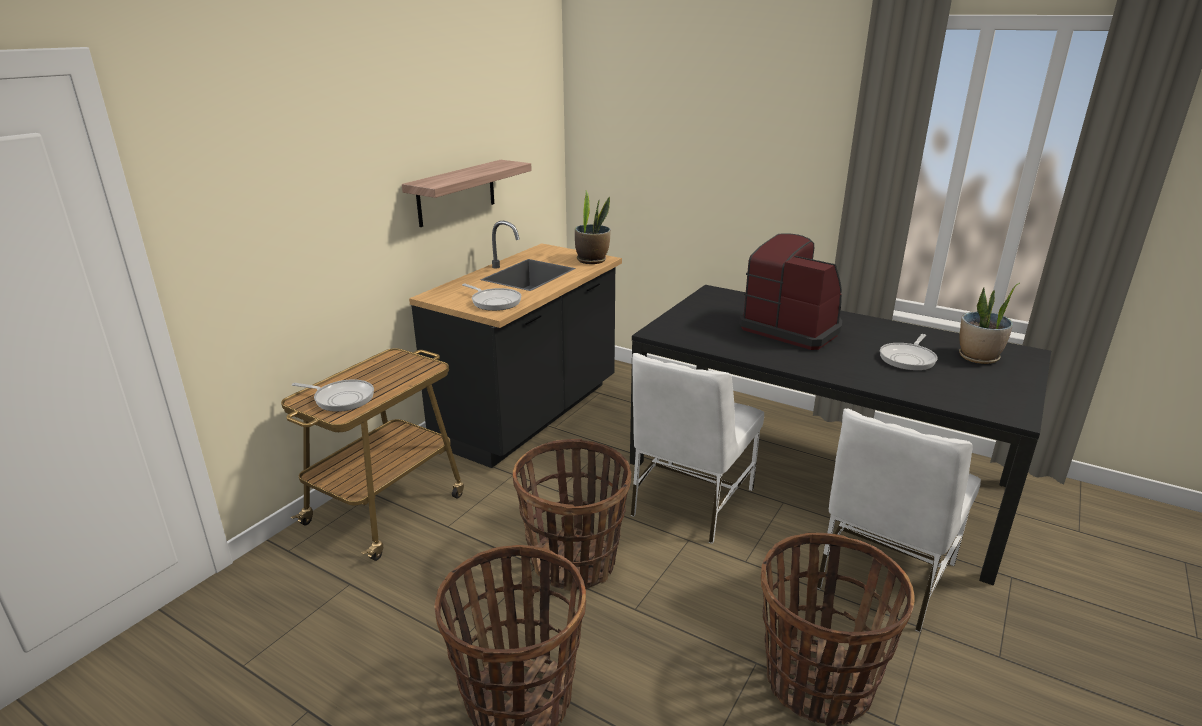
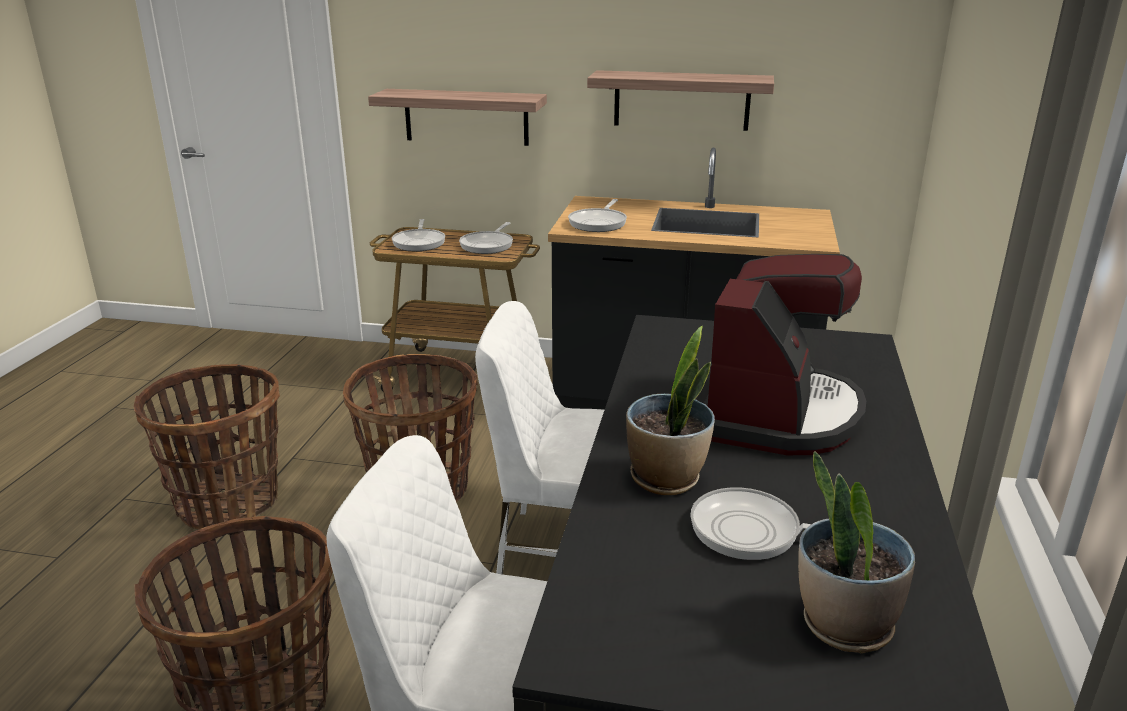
camera: 70 degrees right, 0 degrees up
potted plant [575,190,611,264] -> potted plant moved to [626,326,715,495]
none -> shelf [368,89,547,146]
none -> frying pan [459,222,513,254]

